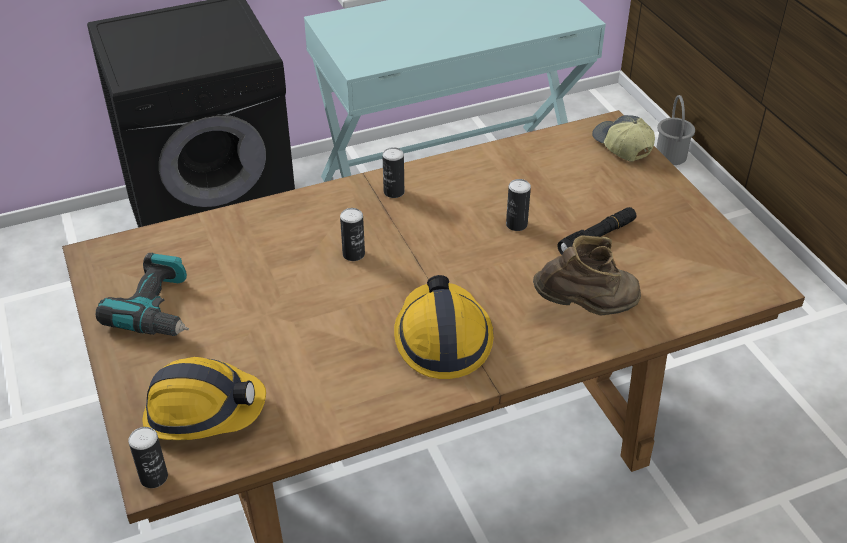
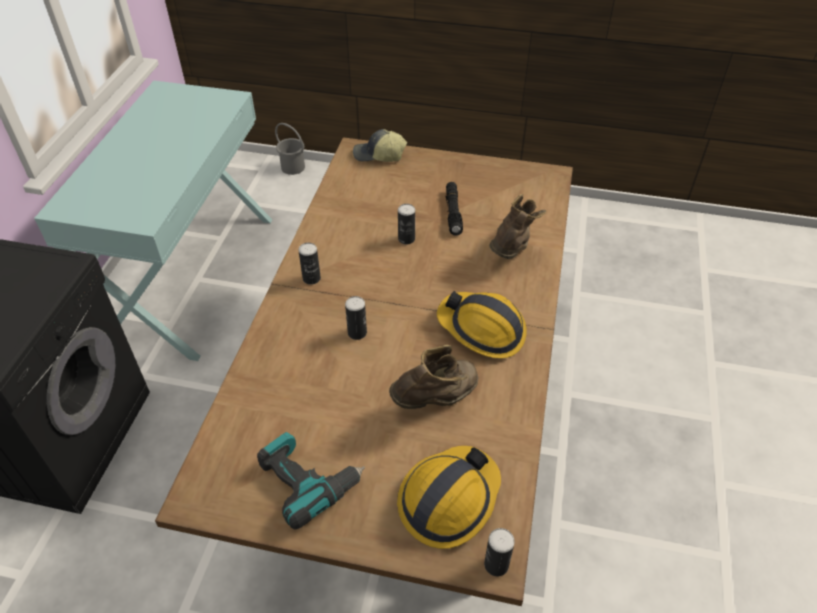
camera: 55 degrees left, 5 degrees up
none -> brown boot [389,345,479,409]

